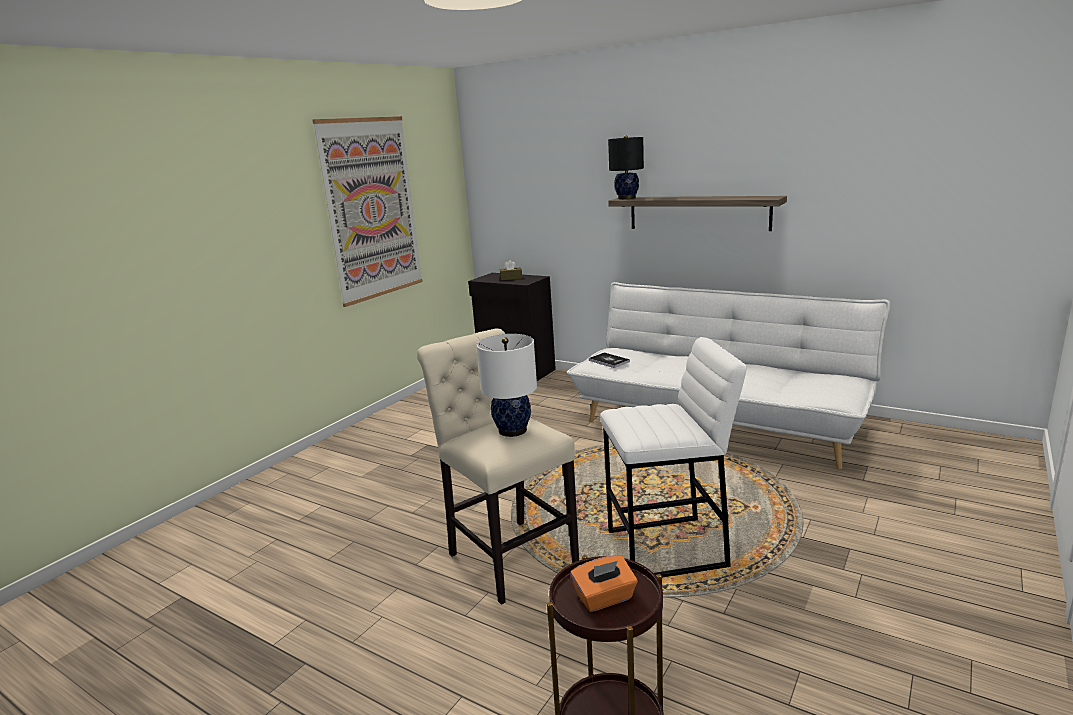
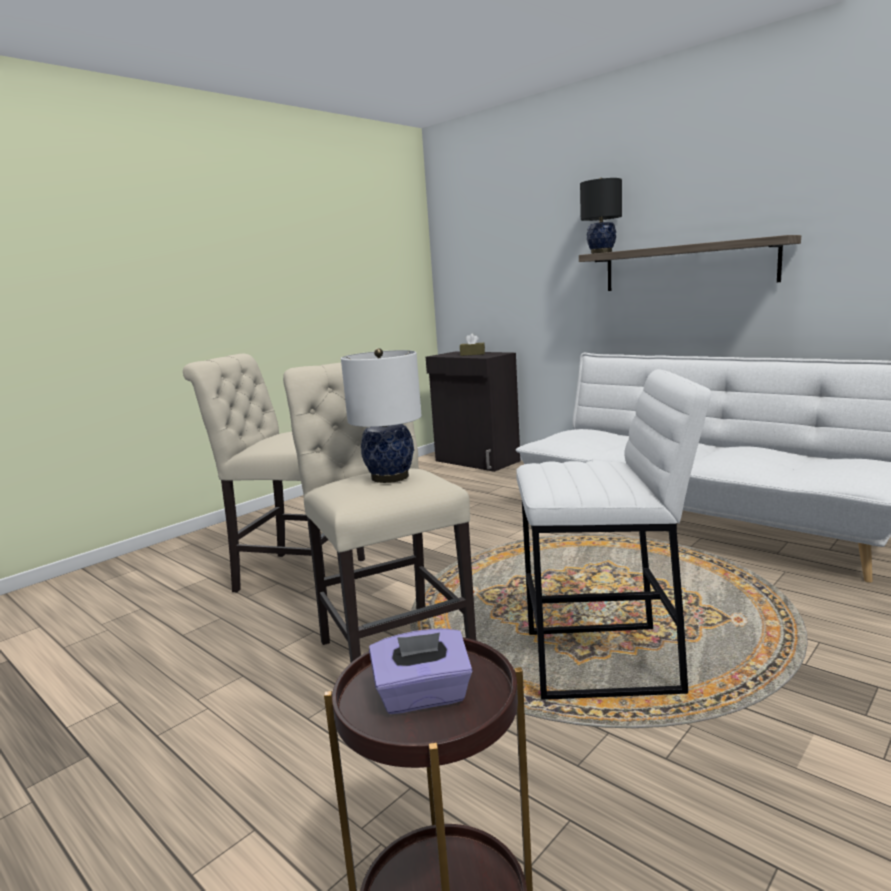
camera: 10 degrees right, 5 degrees down
picture [312,116,423,307] -> none
orange tissue box [570,555,638,612] -> purple tissue box [369,628,473,714]
book [589,353,630,368] -> none
none -> beige stool [183,354,365,596]

